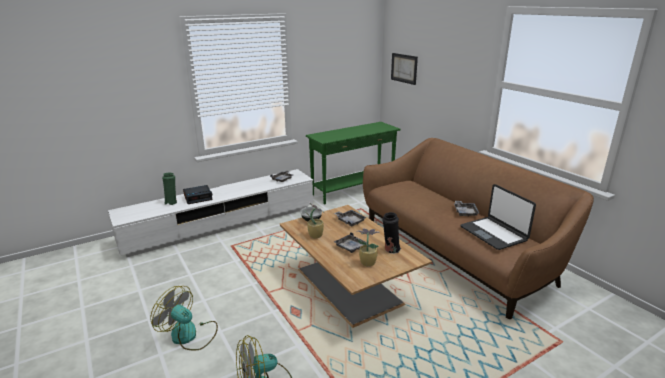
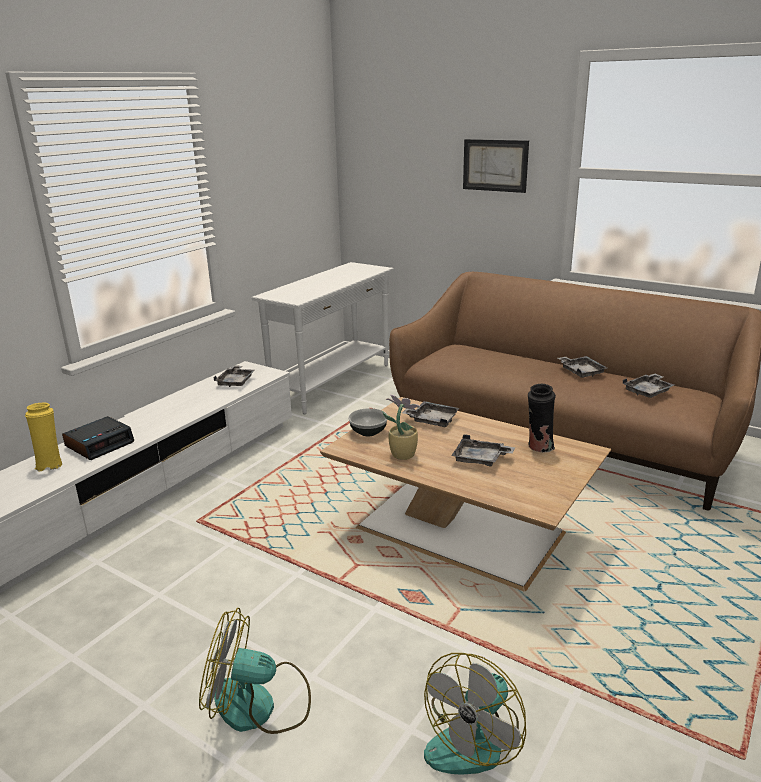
camera: 25 degrees left, 0 degrees up
green vase [162,173,177,205] -> yellow vase [25,403,62,472]
green console table [306,122,400,205] -> white console table [251,262,394,414]
potted plant [356,228,380,267] -> none
picture [391,53,418,85] -> picture moved to [463,139,529,193]
laptop [461,184,536,250] -> grey tray [623,373,674,398]

